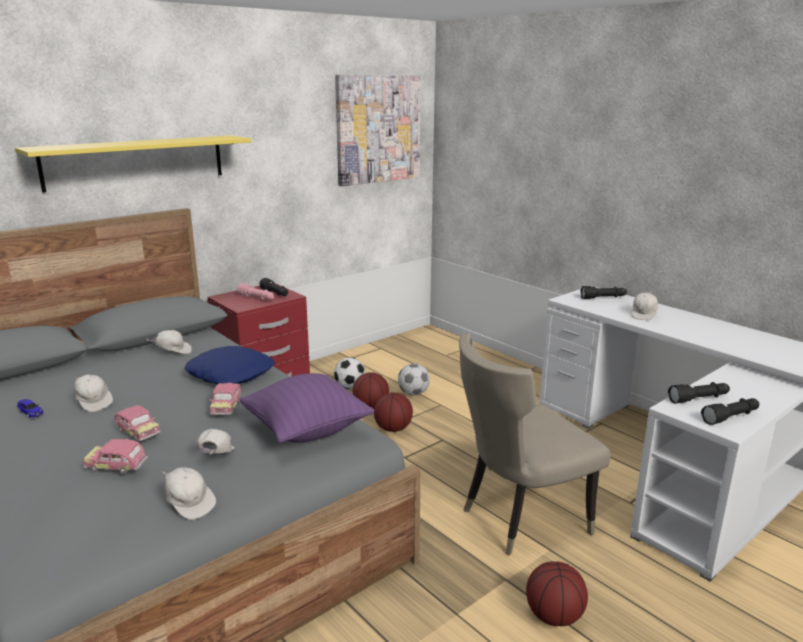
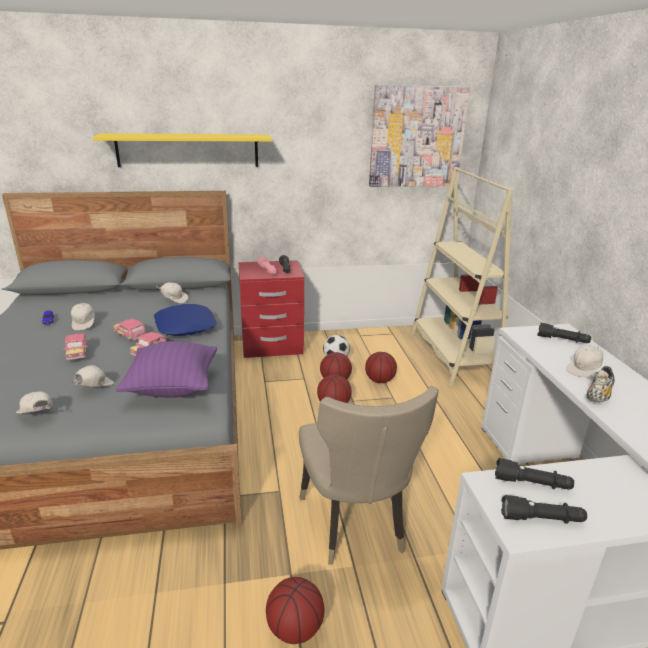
camera: 30 degrees right, 5 degrees up
toy car [84,439,147,474] -> toy car moved to [114,319,146,340]
white cap [161,467,216,520] -> white cap turned 150 degrees clockwise [16,392,53,414]
football [398,363,430,396] -> basketball [365,352,397,383]
beige chair [459,333,610,556] -> beige chair turned 105 degrees counterclockwise [299,386,439,565]
none -> beige bookcase [411,167,514,387]
none -> shoe [586,366,615,402]

